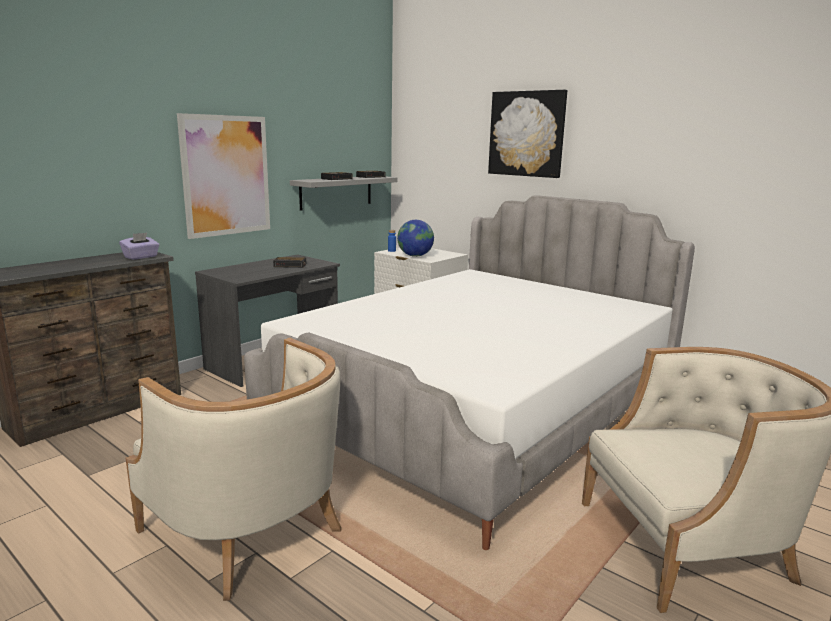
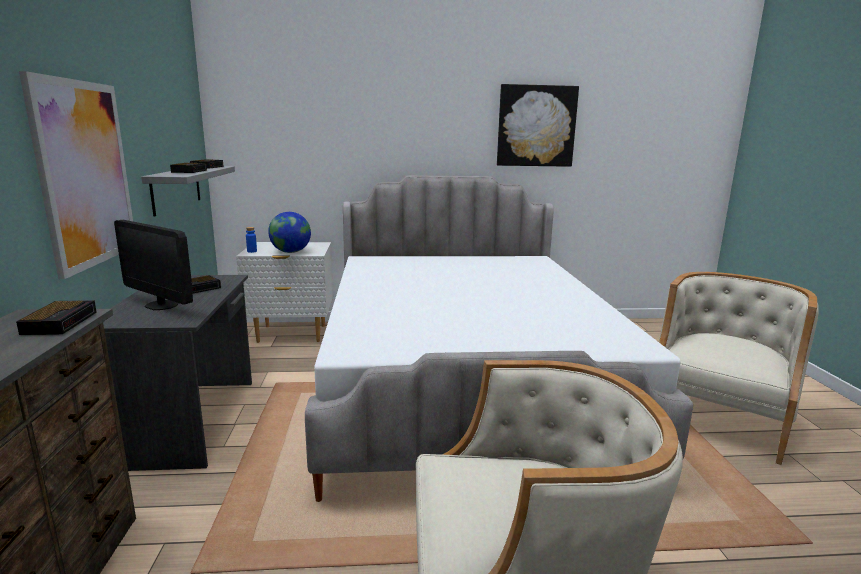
camera: 45 degrees left, 0 degrees up
purple tissue box [119,233,159,260] -> alarm clock [16,300,97,335]
picture [488,90,567,178] -> picture moved to [497,84,579,167]
none -> monitor [114,220,193,310]

